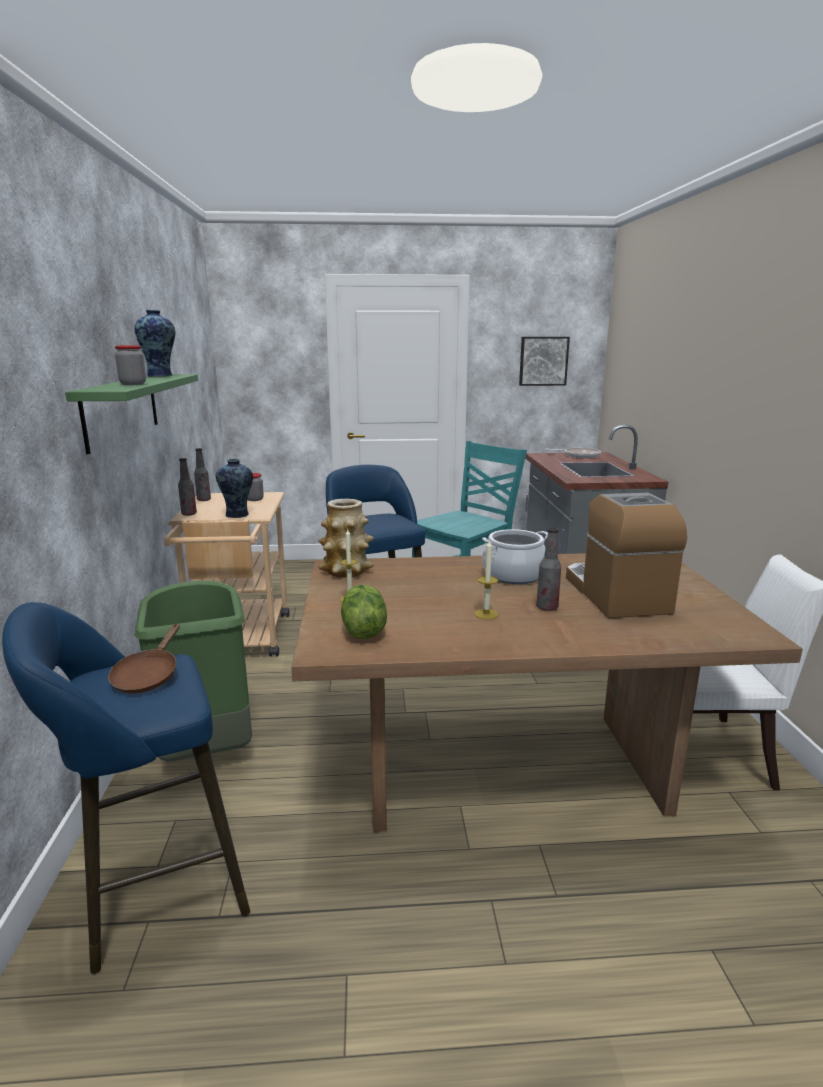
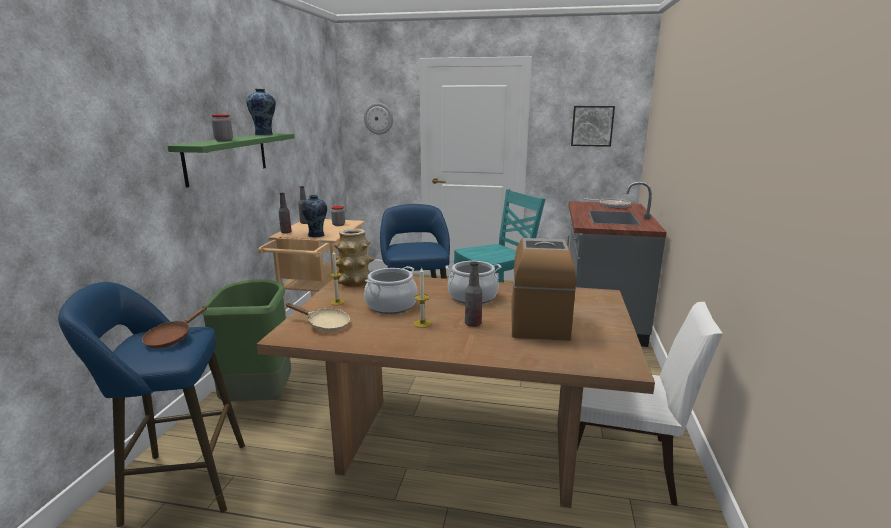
camera: 15 degrees right, 0 degrees up
lettuce [341,585,387,639] -> beige frying pan [286,303,350,332]
none -> wall clock [364,103,393,135]
none -> cooking pot [364,266,418,314]

